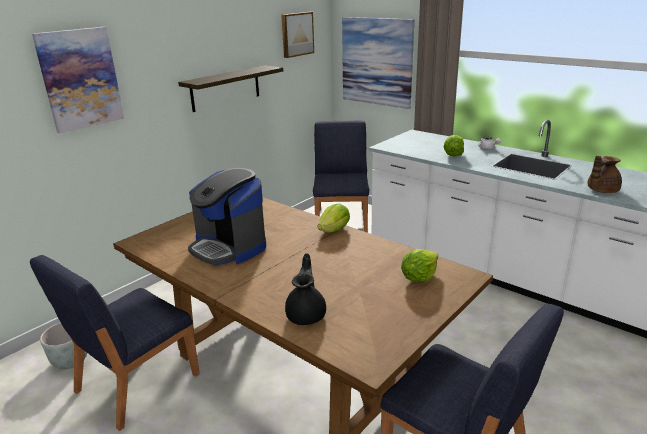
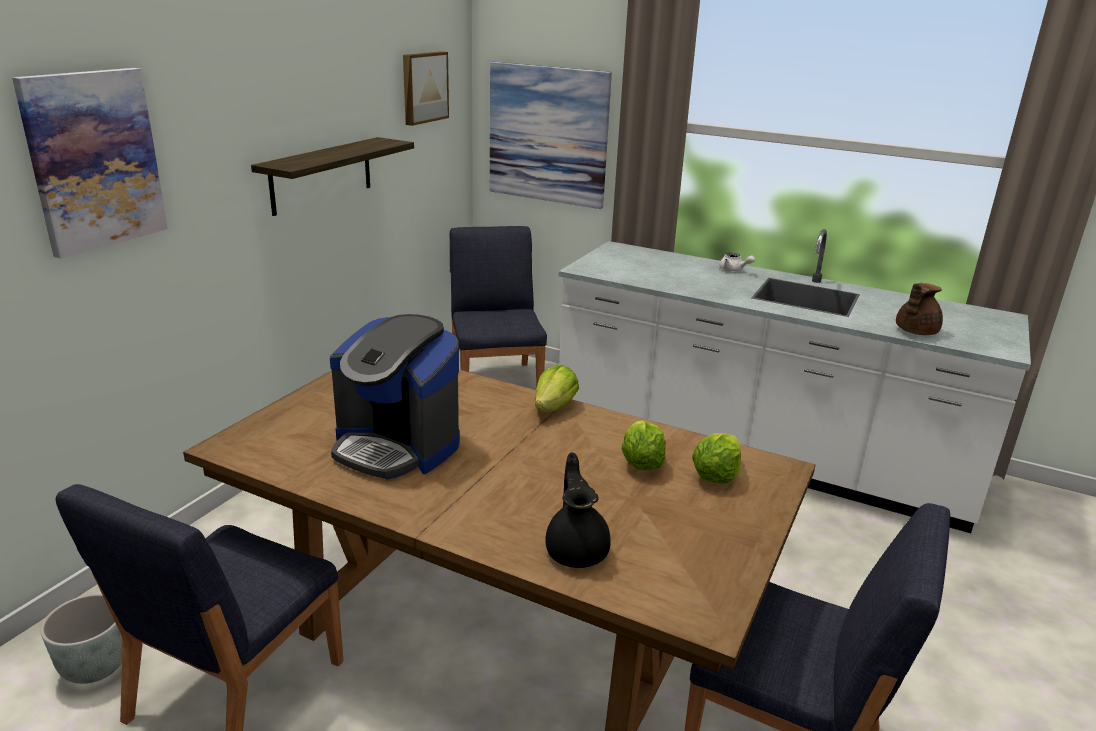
camera: 15 degrees left, 0 degrees up
lettuce [443,135,464,157] -> lettuce moved to [622,420,666,471]

